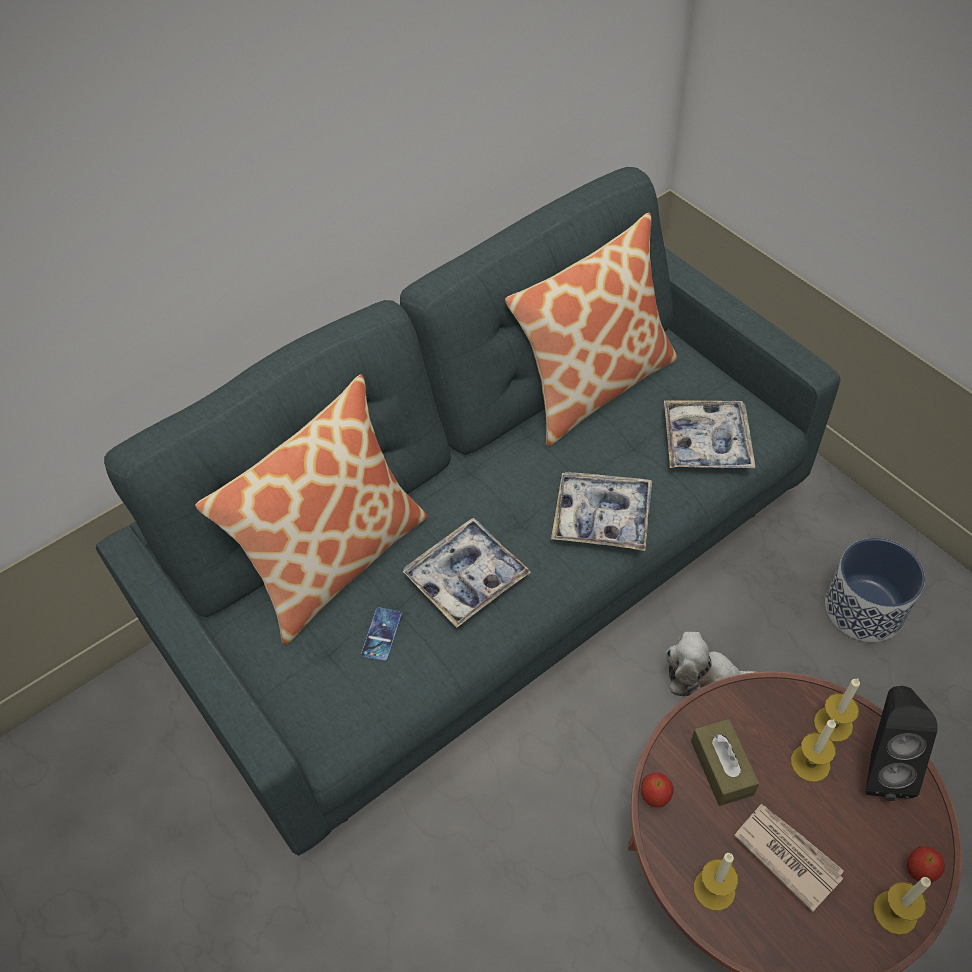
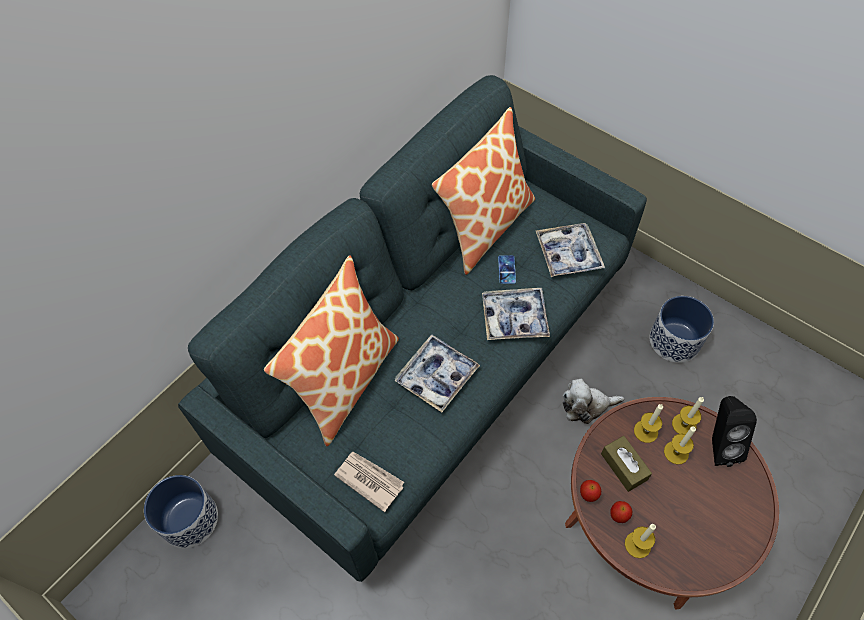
camera: 15 degrees left, 5 degrees up
phone [361,607,402,661] -> phone moved to [498,255,516,284]
newspaper [734,804,844,912] -> newspaper moved to [334,451,404,512]
candle [873,877,931,935] -> candle moved to [634,404,663,443]
apple [907,846,945,883] -> apple moved to [610,501,632,523]
none -> planter [144,475,218,548]

